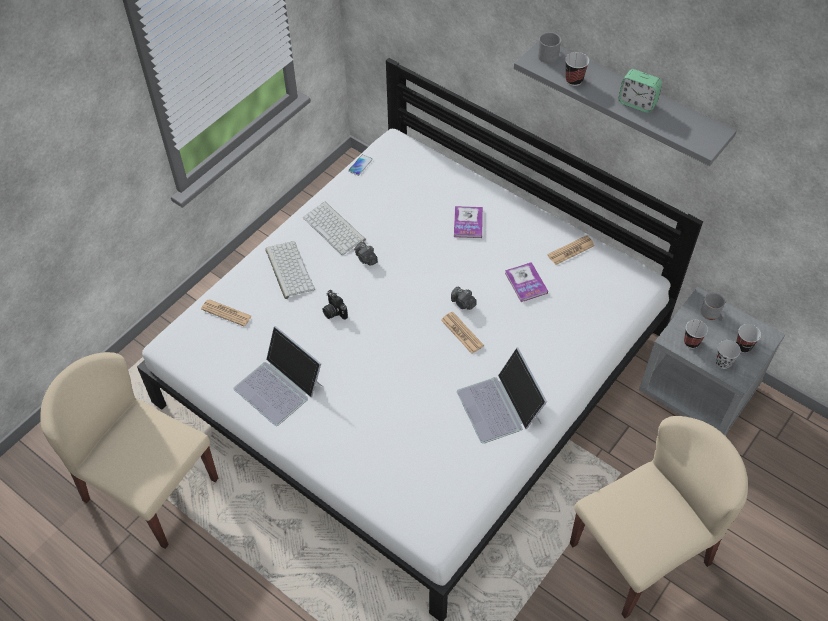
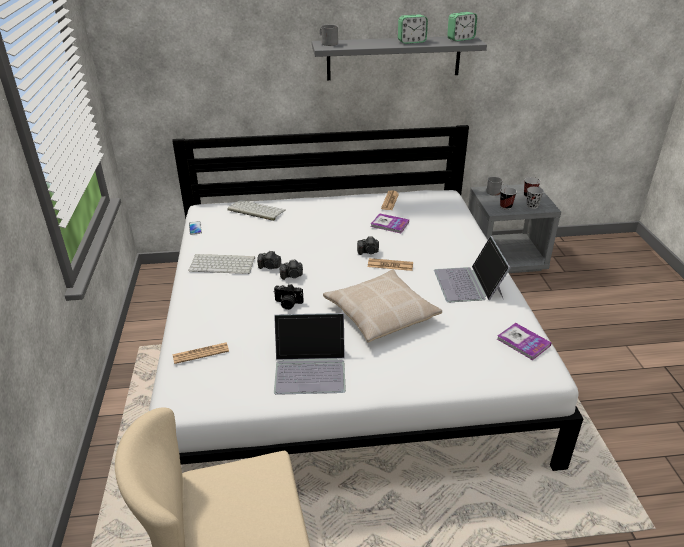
camera: 45 degrees left, 20 degrees down
keyboard [265,241,315,299] -> keyboard moved to [228,200,285,221]
book [454,206,483,238] -> book moved to [497,323,551,360]
laptop [457,348,547,444] -> laptop turned 60 degrees clockwise [434,236,510,302]
cup [565,52,589,86] -> none
beige chair [570,416,748,618] -> none
none -> camera [280,259,303,280]
none -> beige pillow [323,269,442,343]
none -> alarm clock [447,12,477,41]

